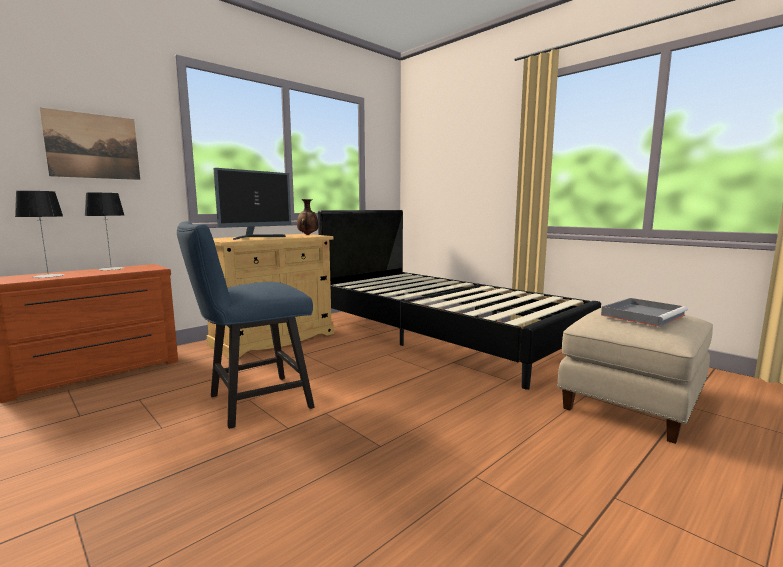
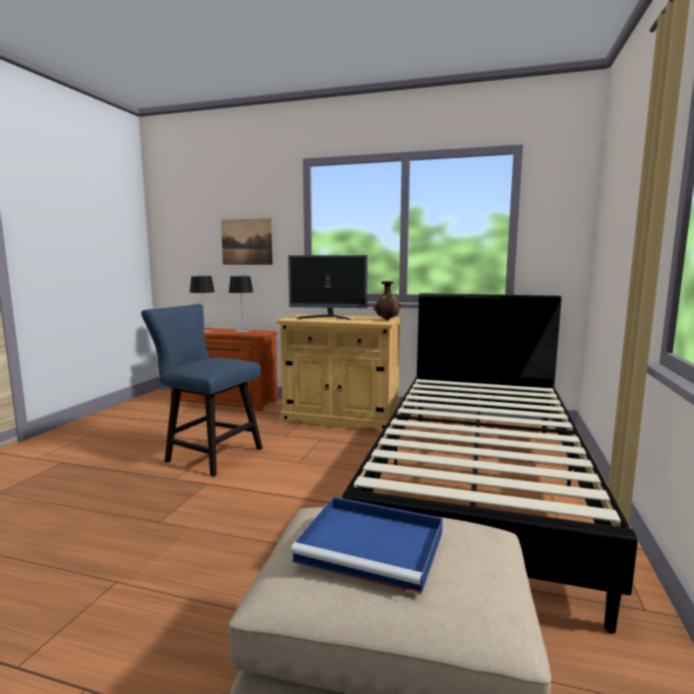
camera: 60 degrees right, 0 degrees up
grey tray [601,298,688,327] -> blue tray [291,497,443,595]

